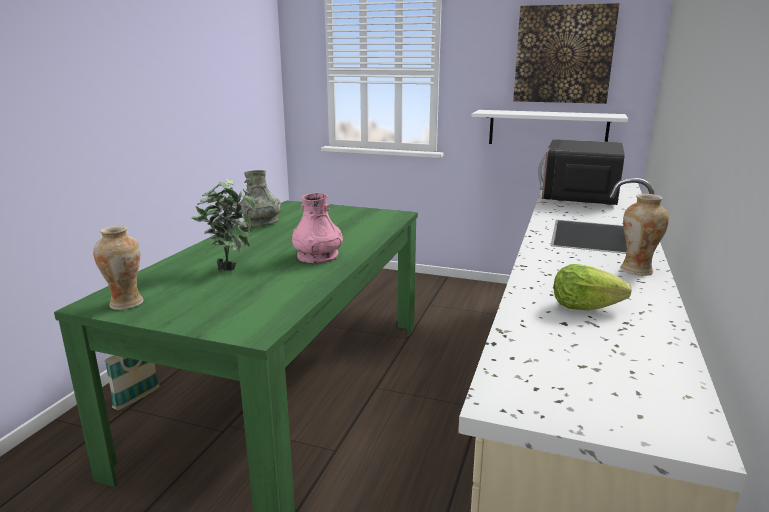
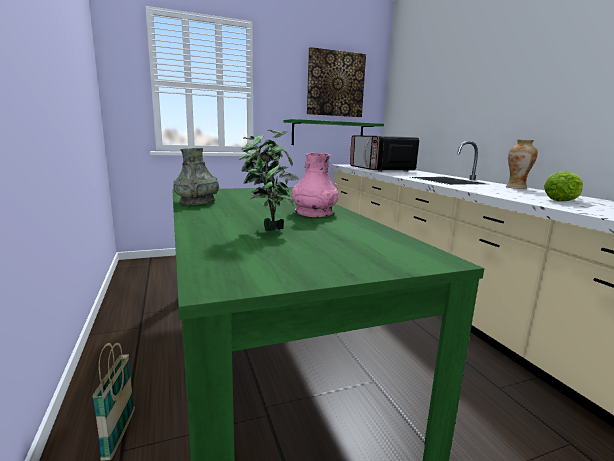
camera: 40 degrees left, 5 degrees down
vase [93,226,143,310] -> none
white shelf [471,110,628,144] -> green shelf [284,119,384,145]

